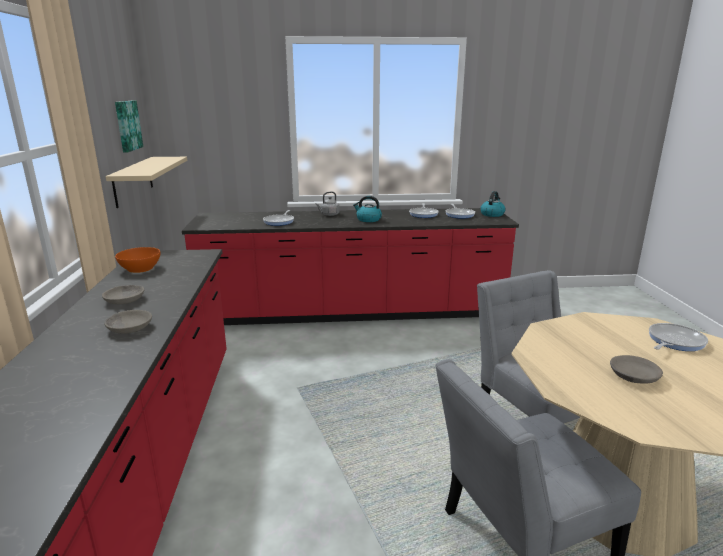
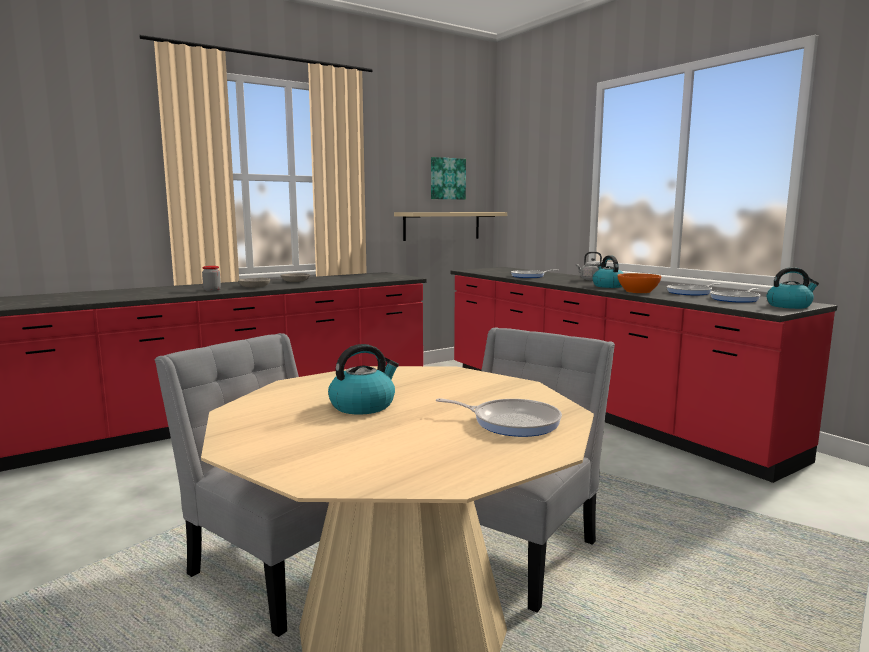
camera: 60 degrees right, 10 degrees down
orange bowl [115,247,160,273] -> orange bowl moved to [618,273,661,293]
grey bowl [610,355,663,384] -> kettle [328,344,399,415]
none -> jar [202,266,221,291]

